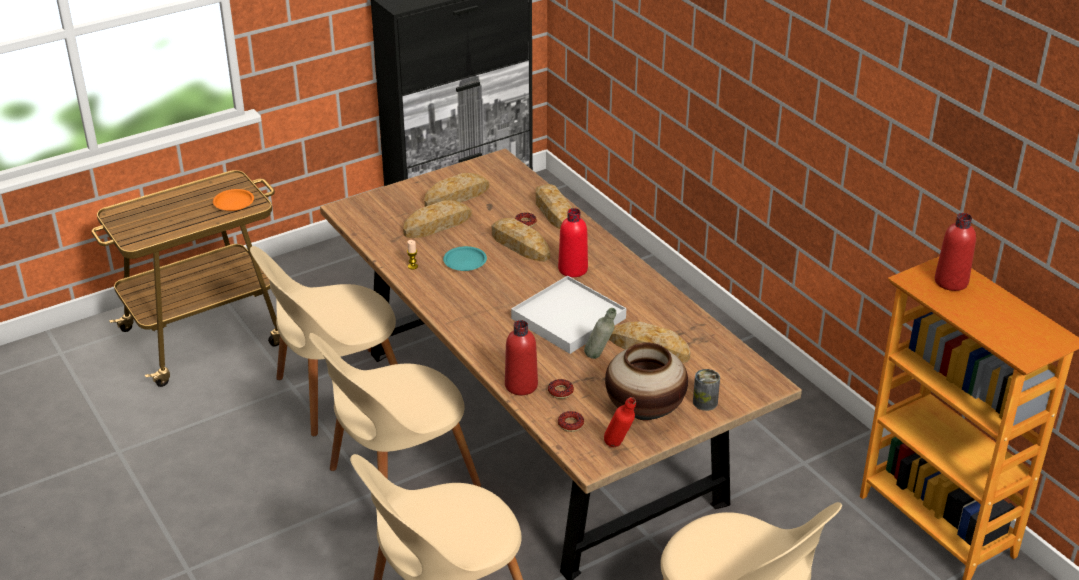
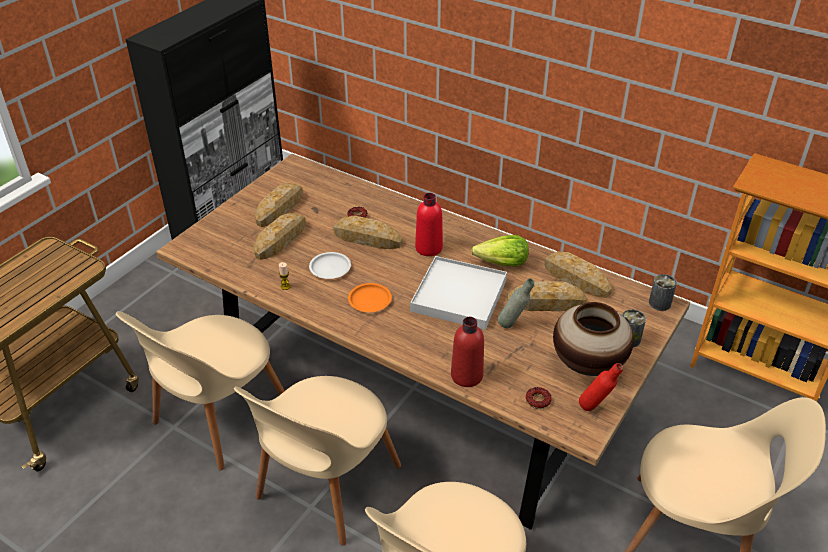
camera: 25 degrees left, 5 degrees up
orange plate [213,189,254,211] -> orange plate moved to [348,283,392,312]
turquoise plate [443,246,487,271] -> white plate [309,252,351,279]
bread [536,184,572,229] -> bread moved to [544,252,612,298]
donut [548,379,574,399] -> none
red bottle [935,213,976,291] -> none
none -> lettuce [471,235,529,267]
none -> can [649,274,677,311]

